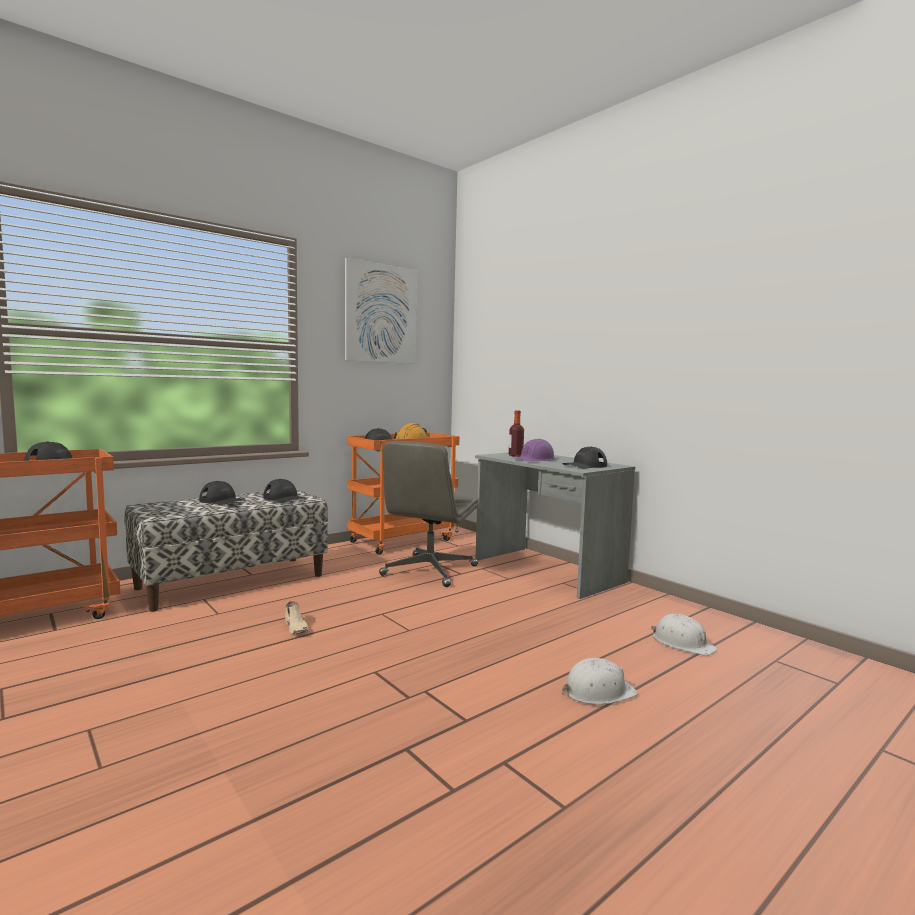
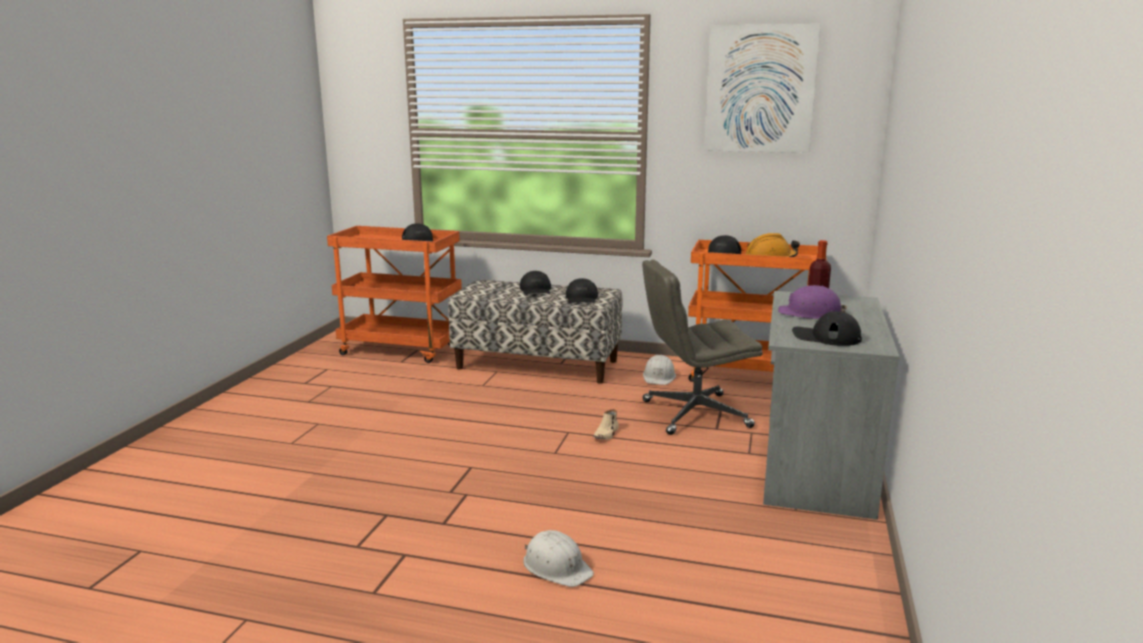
camera: 55 degrees right, 10 degrees up
beige shoe [285,601,309,634] -> beige shoe moved to [593,409,619,440]
white hard hat [651,614,718,656] -> white hard hat moved to [643,355,676,385]

